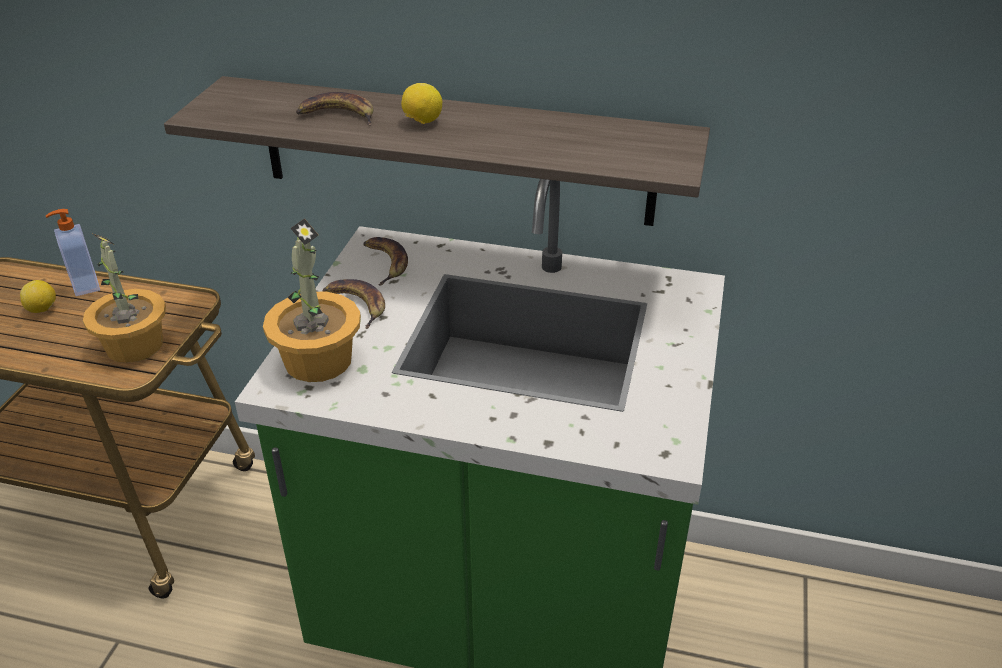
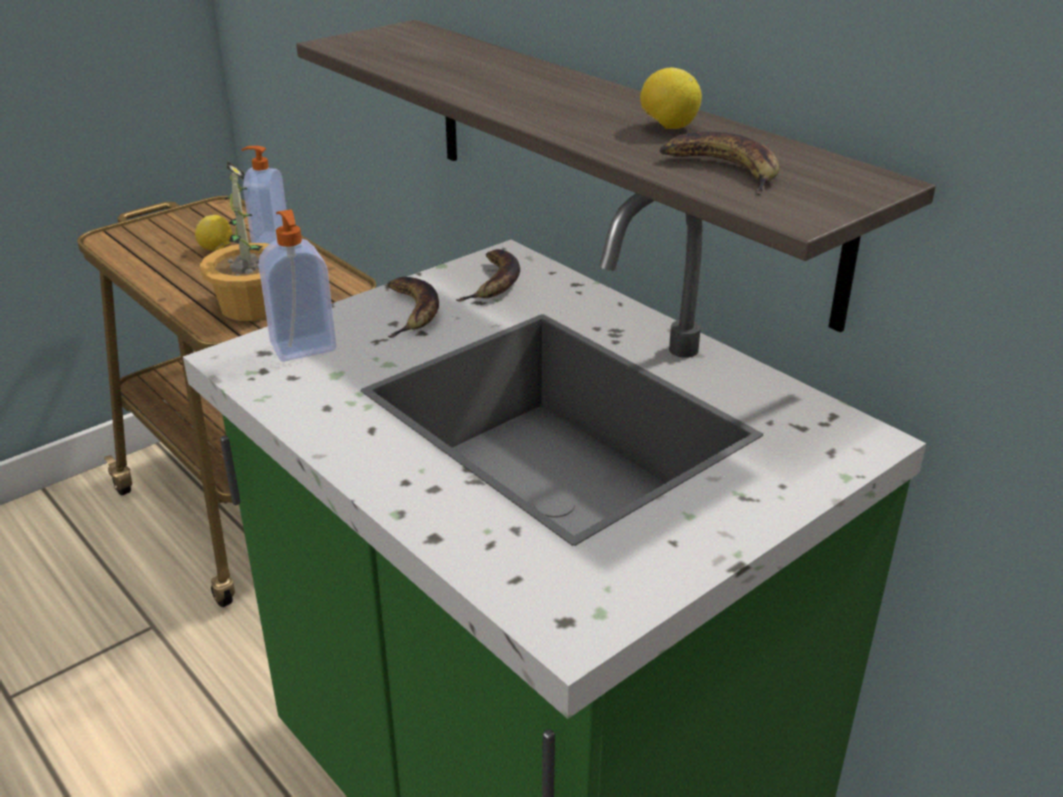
camera: 35 degrees right, 5 degrees down
potted plant [263,218,361,382] -> soap dispenser [259,209,336,362]
banana [296,92,373,126] -> banana moved to [660,132,779,195]
lemon [401,83,442,124] -> lemon moved to [640,67,702,129]

